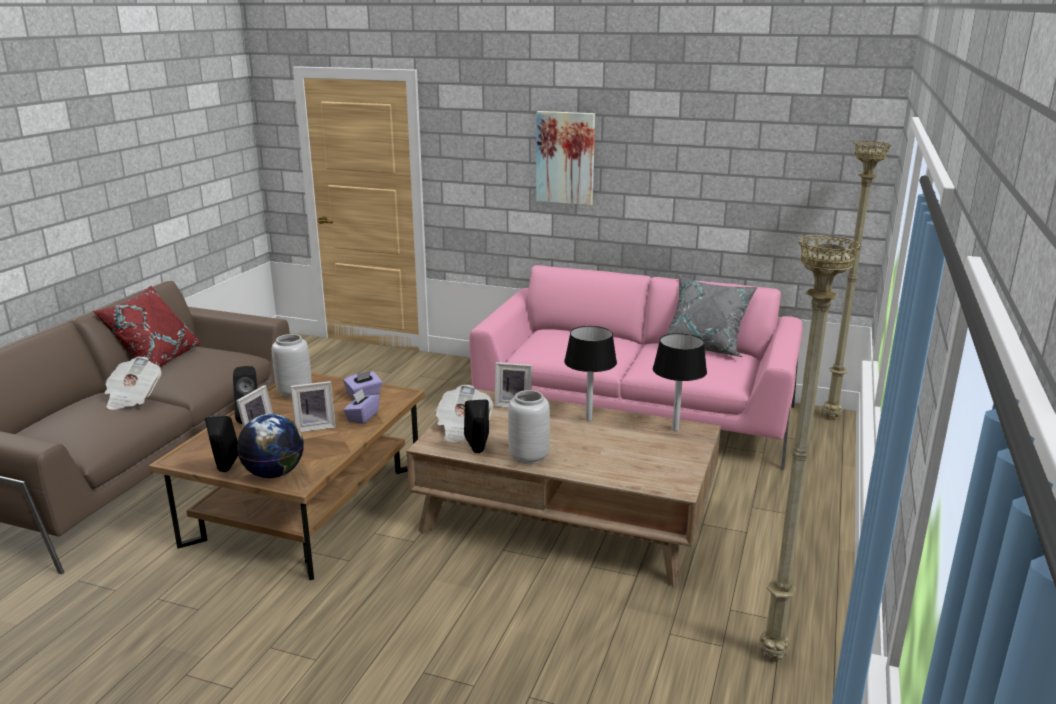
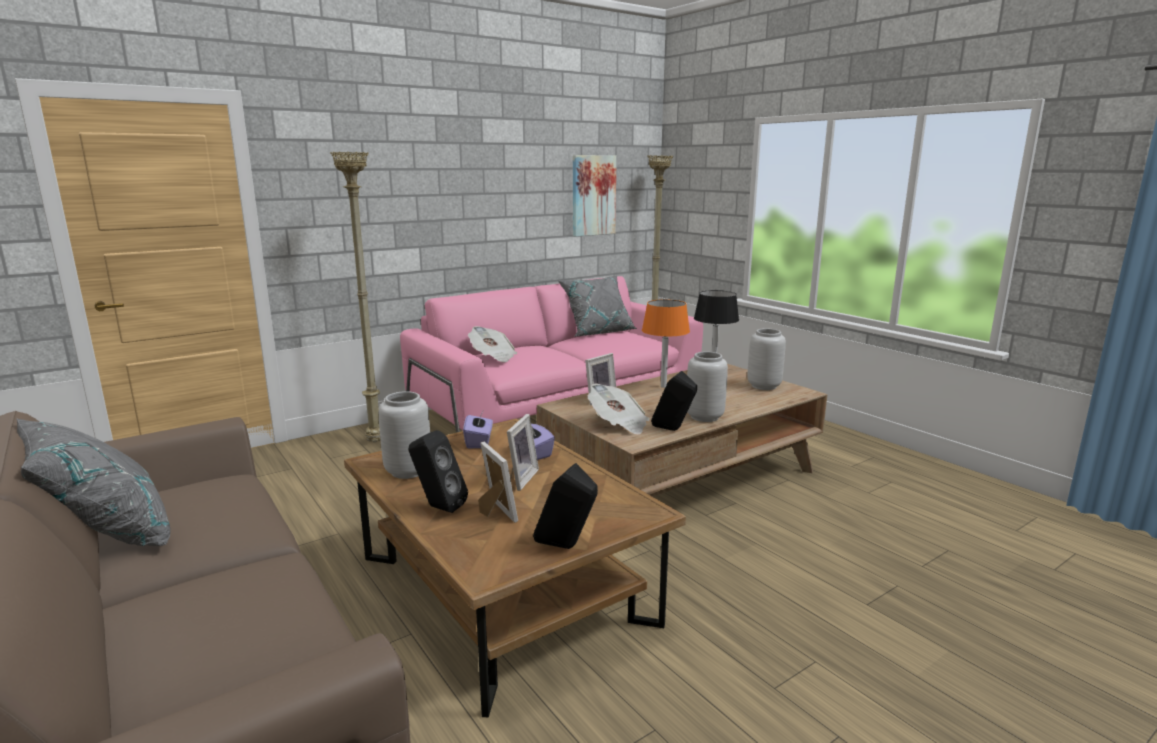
camera: 55 degrees left, 5 degrees down
red pillow [93,286,200,367] -> grey pillow [16,418,170,546]
newspaper [105,357,161,410] -> newspaper moved to [468,326,517,363]
globe [237,414,304,478] -> none
picture [536,111,595,205] -> picture moved to [573,155,617,236]
black table lamp [564,326,617,421] -> orange table lamp [642,299,690,388]
beige floor lamp [759,234,861,660] -> beige floor lamp moved to [330,152,381,442]
none -> grey vase [747,328,786,390]

